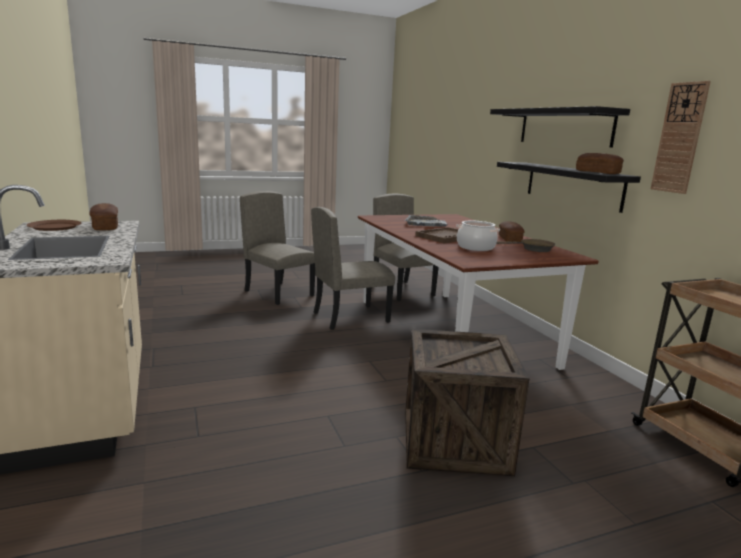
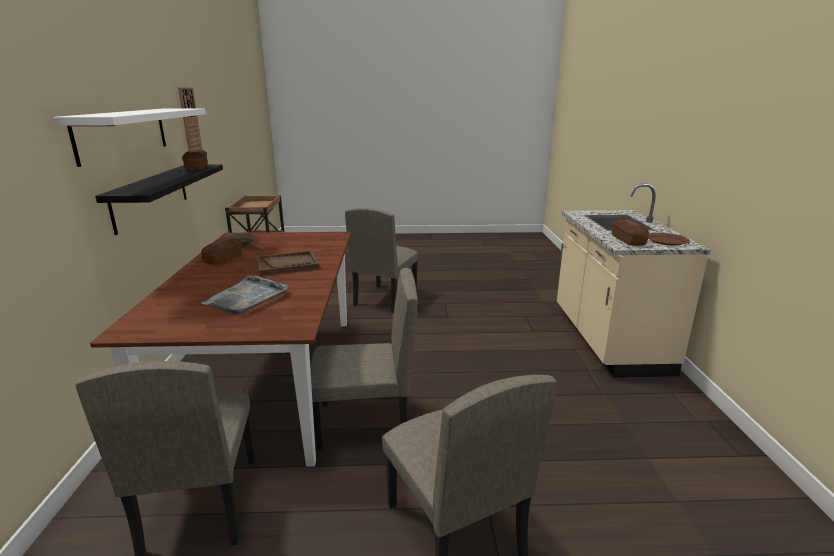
camera: 160 degrees left, 5 degrees up
crate [405,329,530,476] -> beige chair [345,208,418,313]
cooking pot [456,221,500,251] -> none
black shelf [490,106,630,148] -> white shelf [52,108,206,167]

